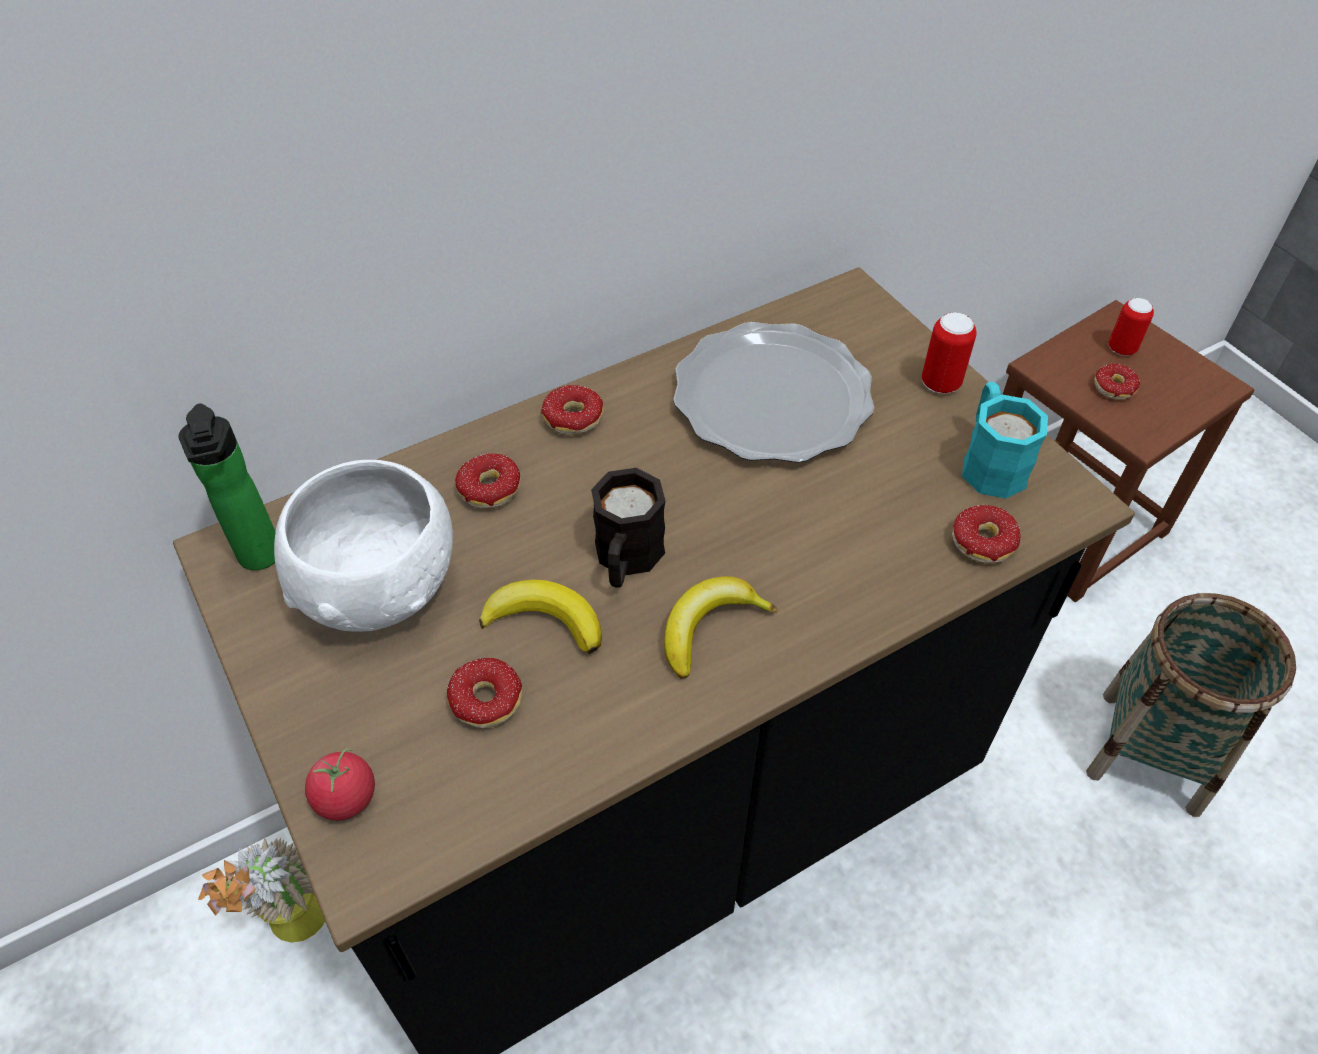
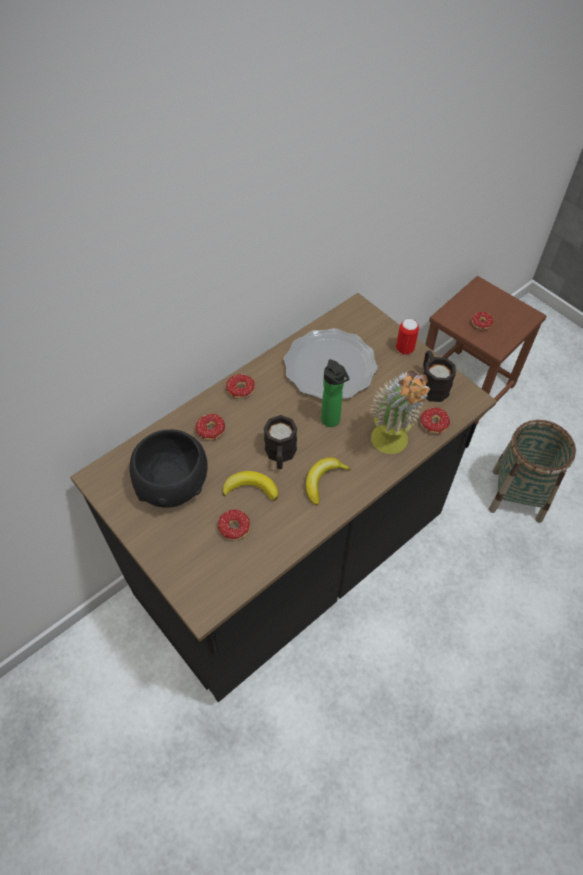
camera: 10 degrees left, 5 degrees up
bottle [178,403,275,570] -> bottle moved to [321,359,350,427]
potted plant [198,838,325,943] -> potted plant moved to [370,371,431,454]
white bowl [274,460,453,632] -> black bowl [130,429,208,508]
tomato [305,748,375,821] -> none
turquoise mug [962,382,1048,499] -> black mug [423,351,456,402]
can [1108,298,1154,356] -> none

